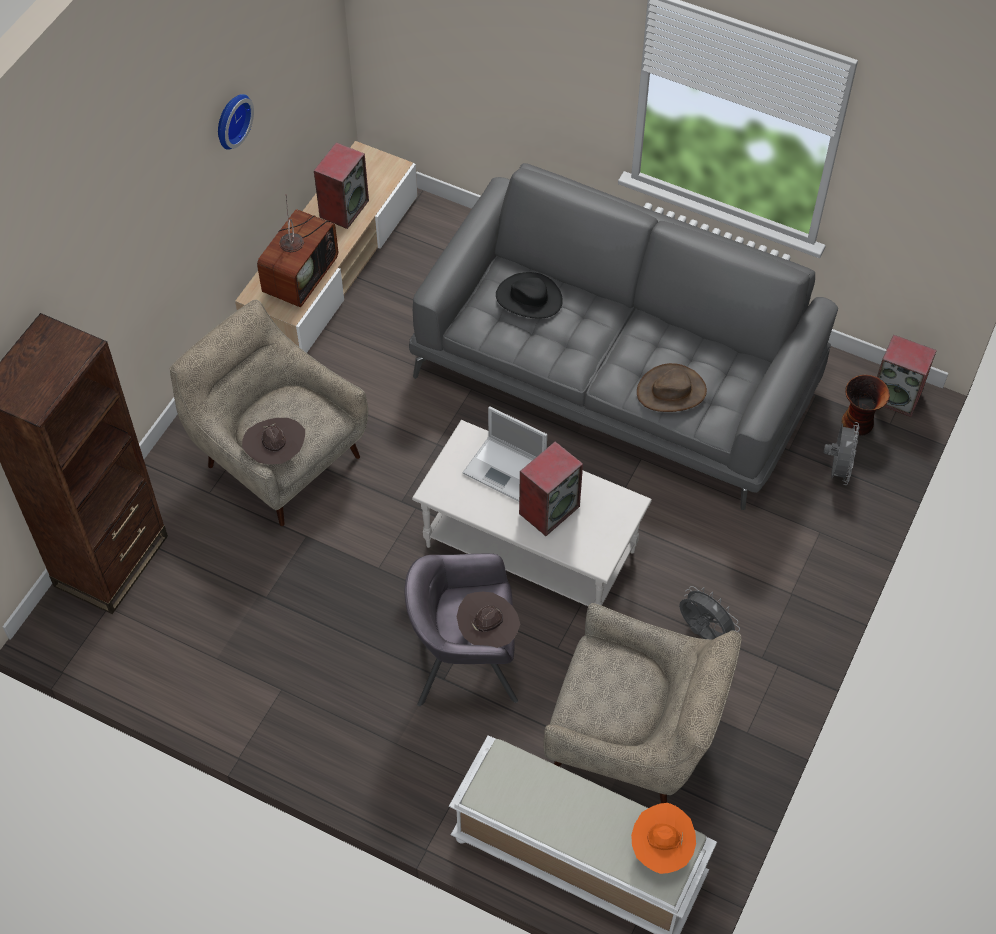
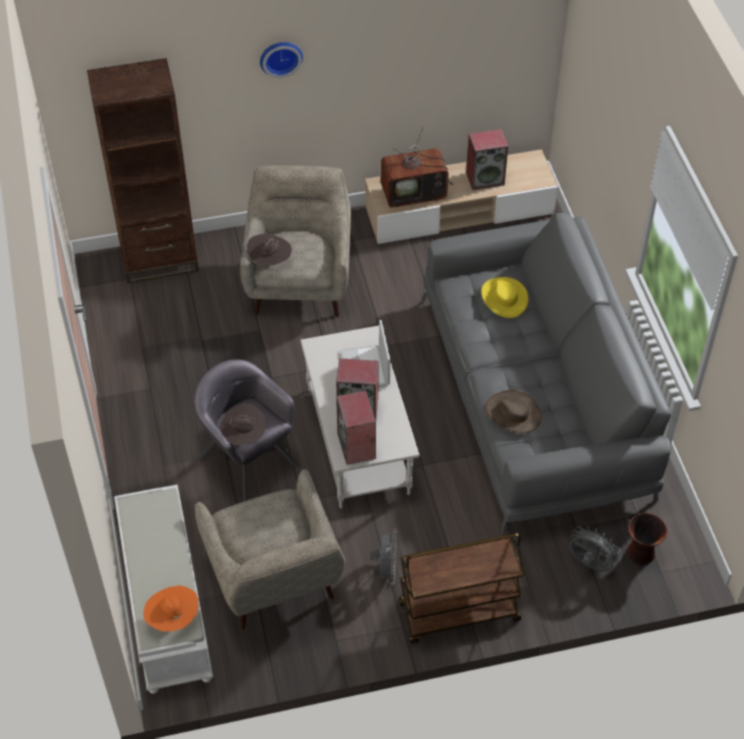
camera: 50 degrees right, 5 degrees down
wall clock [218,94,254,150] -> wall clock moved to [260,42,303,78]
black hat [496,272,563,318] -> yellow hat [481,277,528,318]
grey fan [824,422,860,485] -> grey fan turned 120 degrees counterclockwise [569,526,622,572]
speaker [877,335,937,417] -> speaker moved to [336,390,376,465]
none -> brown cart [398,533,524,644]

